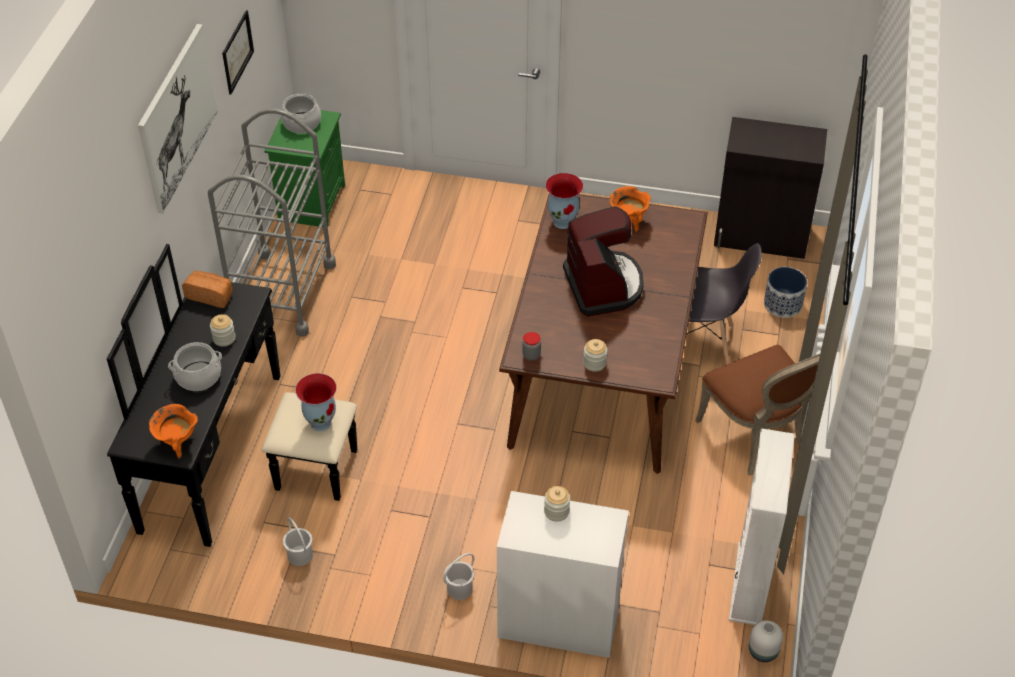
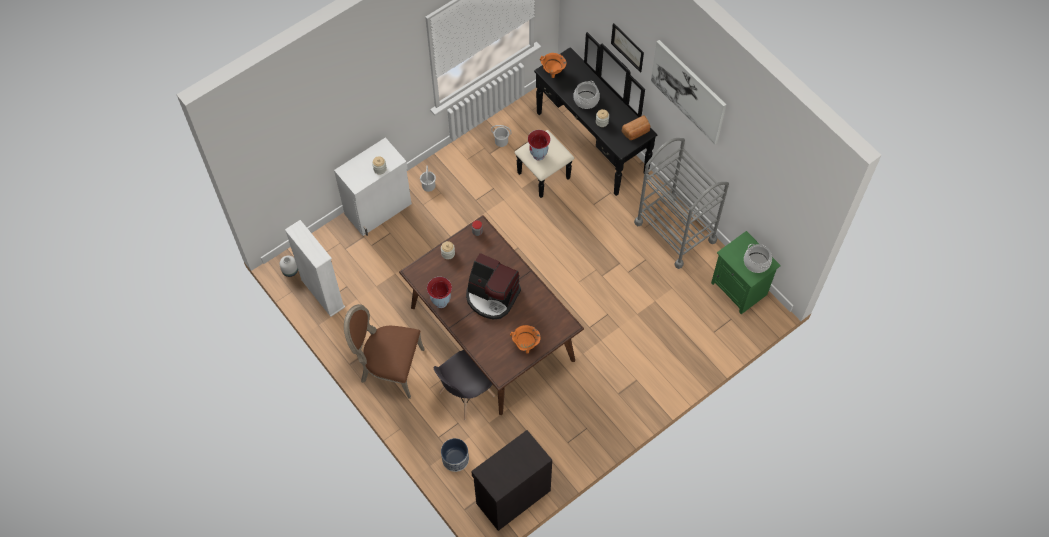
camera: 130 degrees right, 15 degrees up
picture [222,10,254,95] -> picture moved to [611,23,644,73]
vase [545,173,583,229] -> vase moved to [427,277,452,308]

